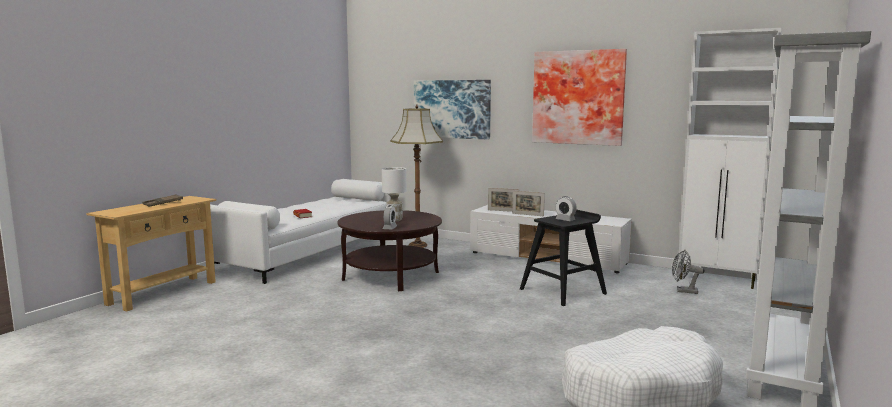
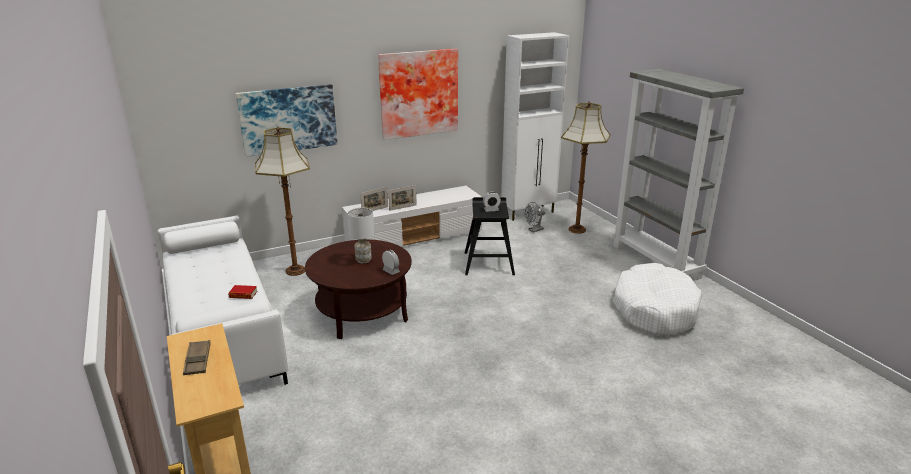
camera: 55 degrees left, 15 degrees up
none -> floor lamp [561,101,610,234]

